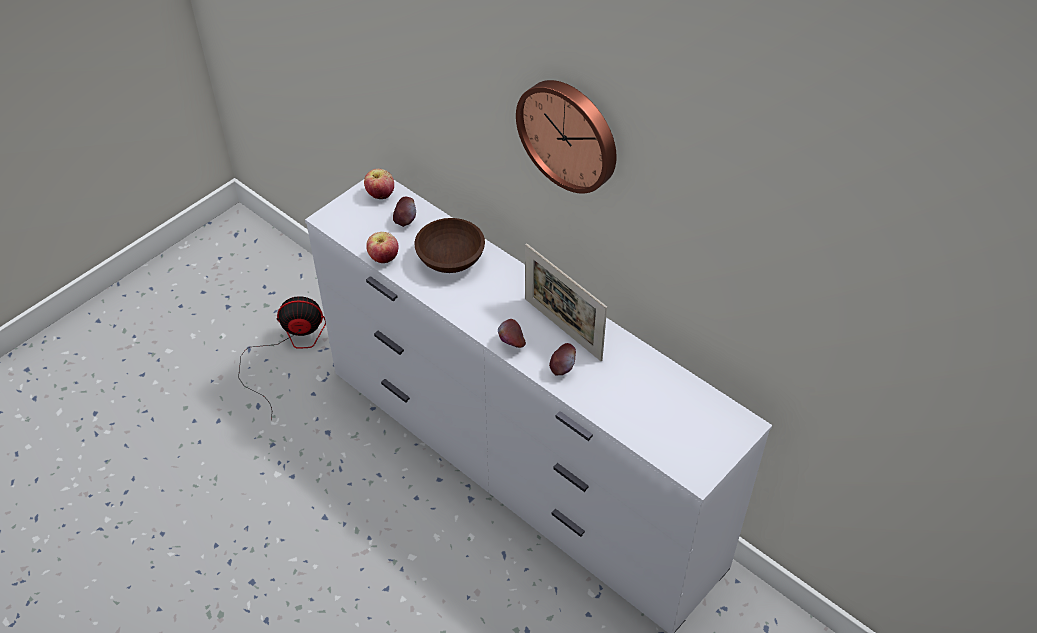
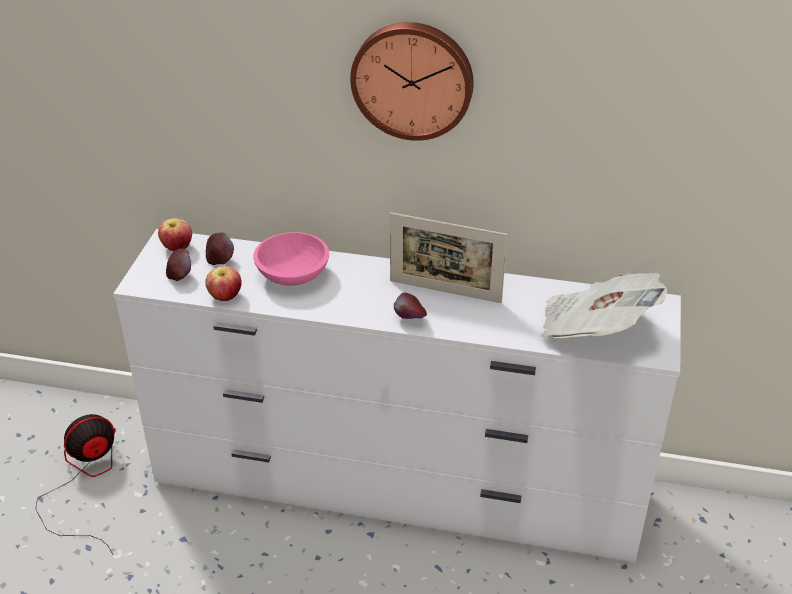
camera: 30 degrees left, 10 degrees down
brown bowl [414,218,485,273] -> pink bowl [253,232,329,286]
apple [549,343,576,376] -> apple moved to [166,248,191,281]
none -> newspaper [541,273,667,338]

